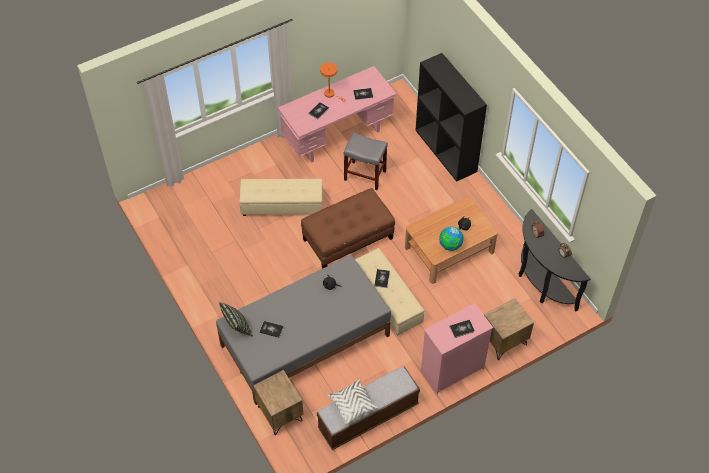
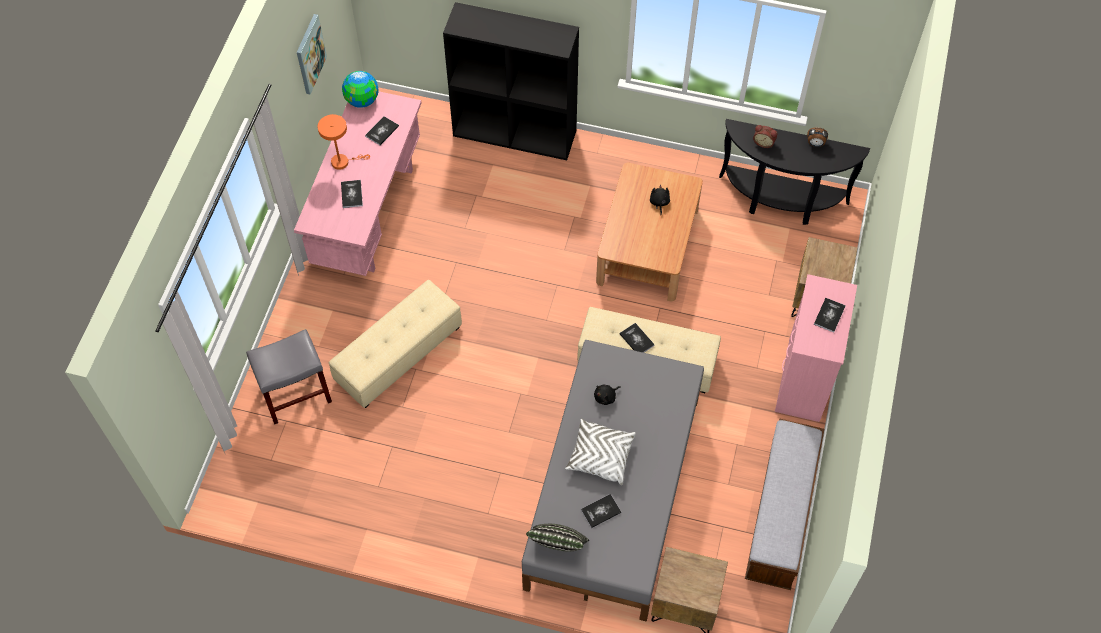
camera: 45 degrees left, 5 degrees up
brown ottoman [301,188,395,269] -> none
white pillow [328,379,378,426] -> white pillow moved to [565,419,636,485]
grey stool [344,132,388,190] -> grey stool moved to [246,329,332,425]
globe [439,227,463,251] -> globe moved to [342,71,379,108]
none -> picture [297,14,327,95]

